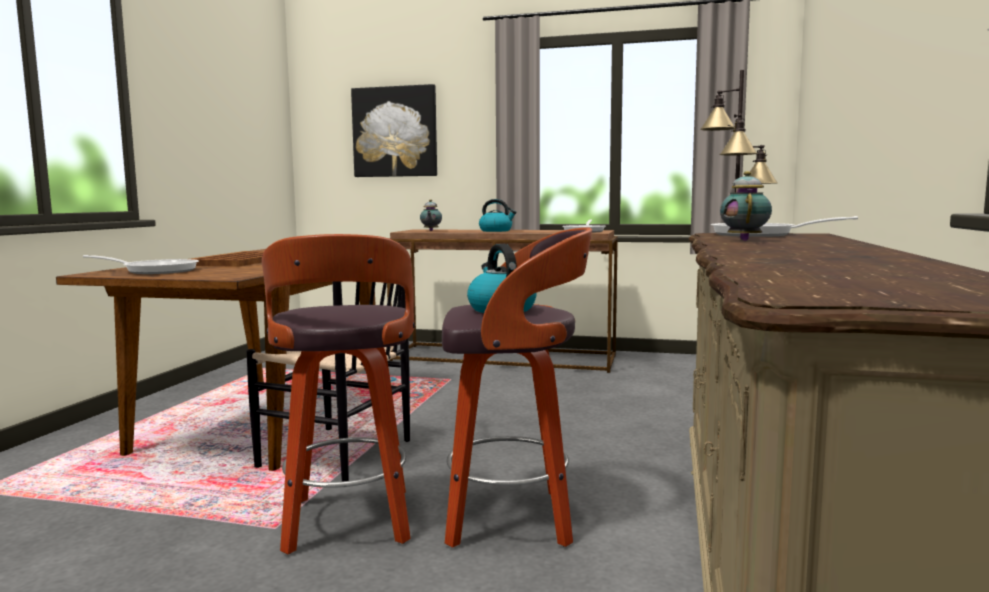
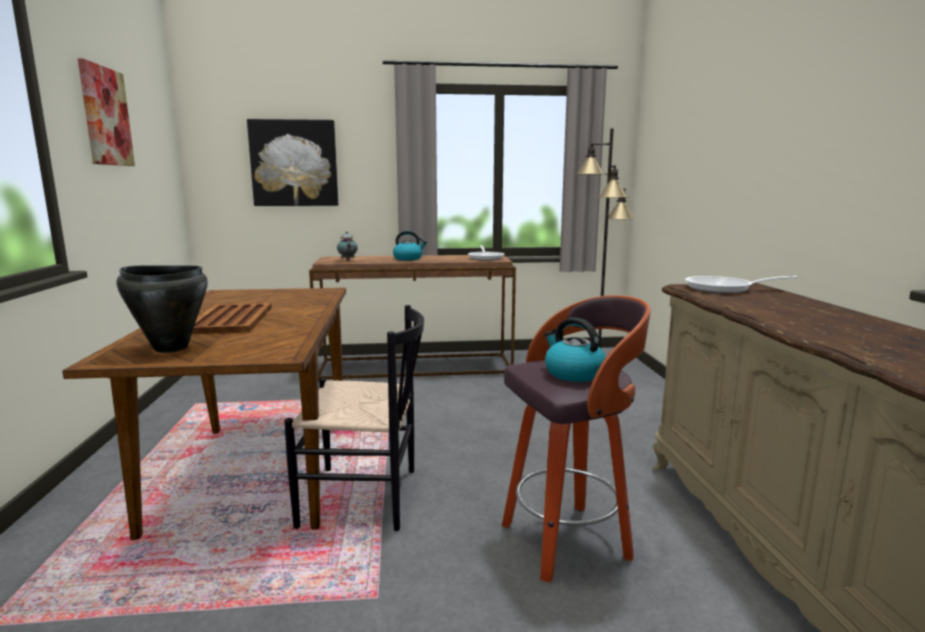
camera: 20 degrees left, 5 degrees up
frying pan [83,255,199,274] -> black cooking pot [117,266,208,353]
stool [262,234,415,554] -> none
teapot [720,171,772,241] -> none
none -> picture [78,58,135,166]

